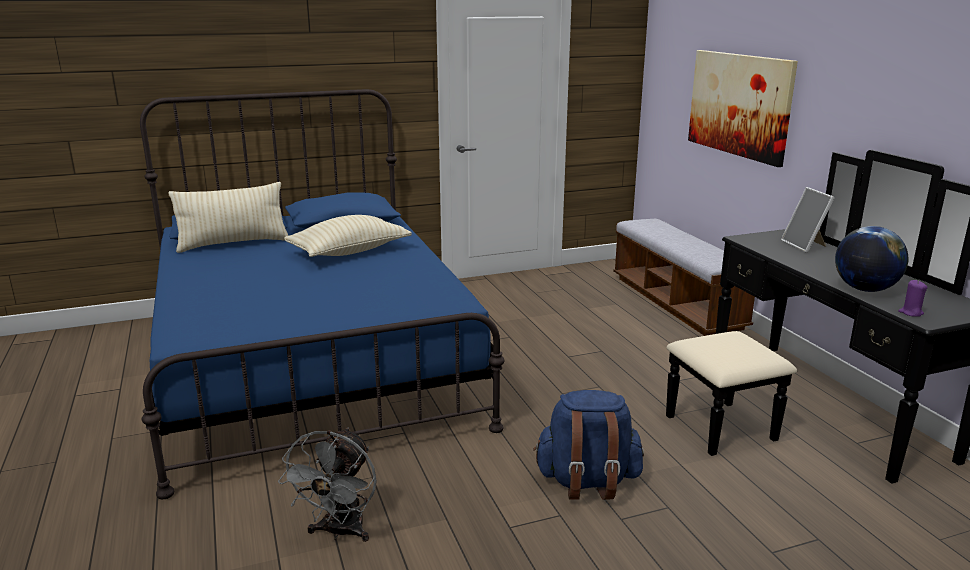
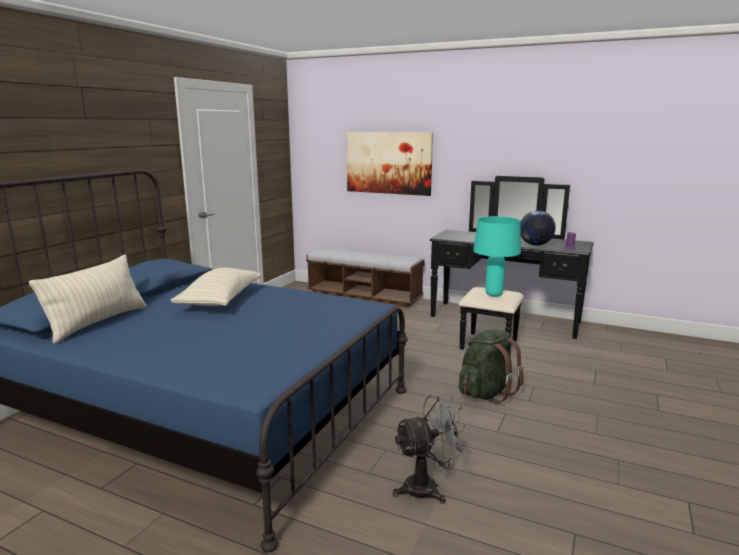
camera: 45 degrees left, 5 degrees down
grey fan [278,427,377,542] -> grey fan turned 75 degrees counterclockwise [393,393,471,504]
blue backpack [533,390,644,500] -> green backpack [459,329,524,404]
picture frame [781,187,835,253] -> none
none -> turquoise table lamp [473,216,521,296]

